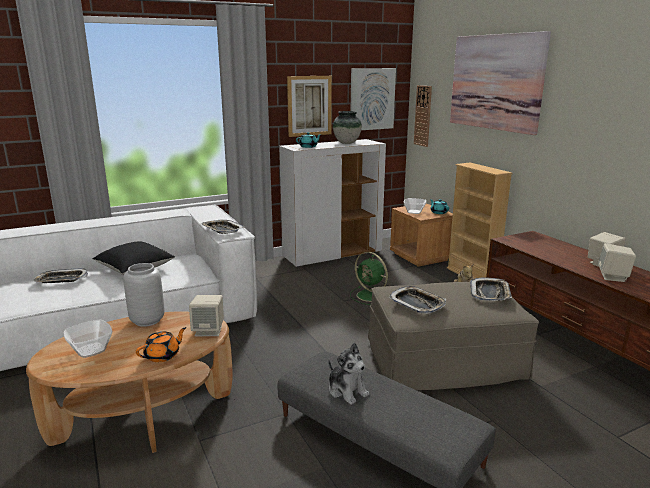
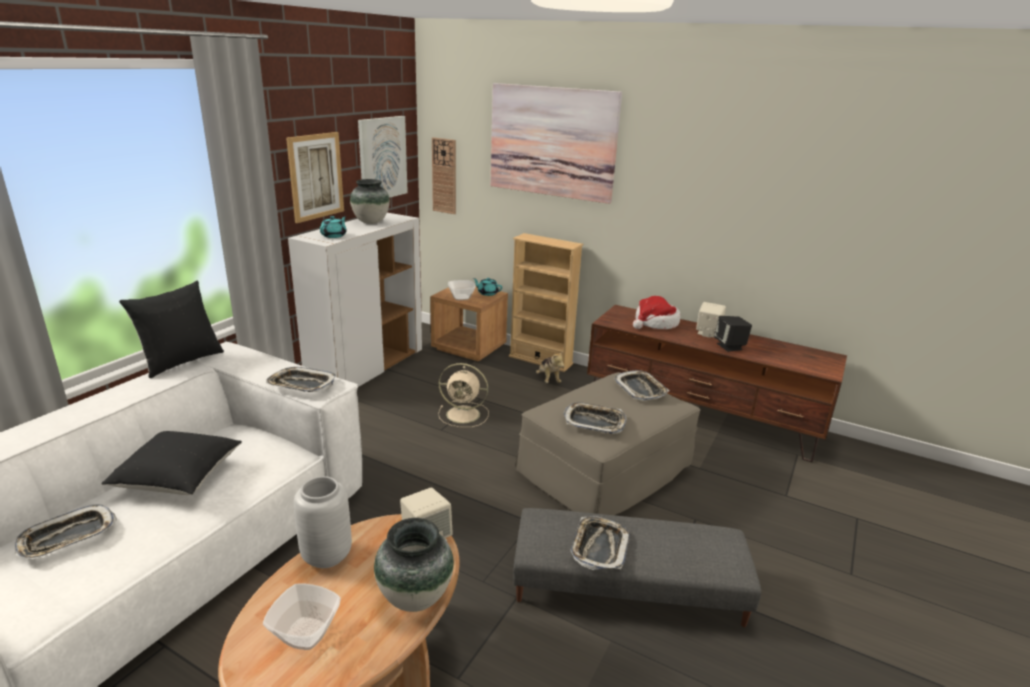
camera: 35 degrees left, 5 degrees up
orange teapot [136,327,186,362] -> vase [374,518,454,612]
plush toy [328,342,370,405] -> tray [570,516,630,570]
green fan [350,252,388,305] -> beige fan [438,363,489,428]
beige speaker [598,243,636,282] -> black speaker [714,316,752,352]
none -> black pillow [119,281,224,378]
none -> hat [633,296,681,329]

